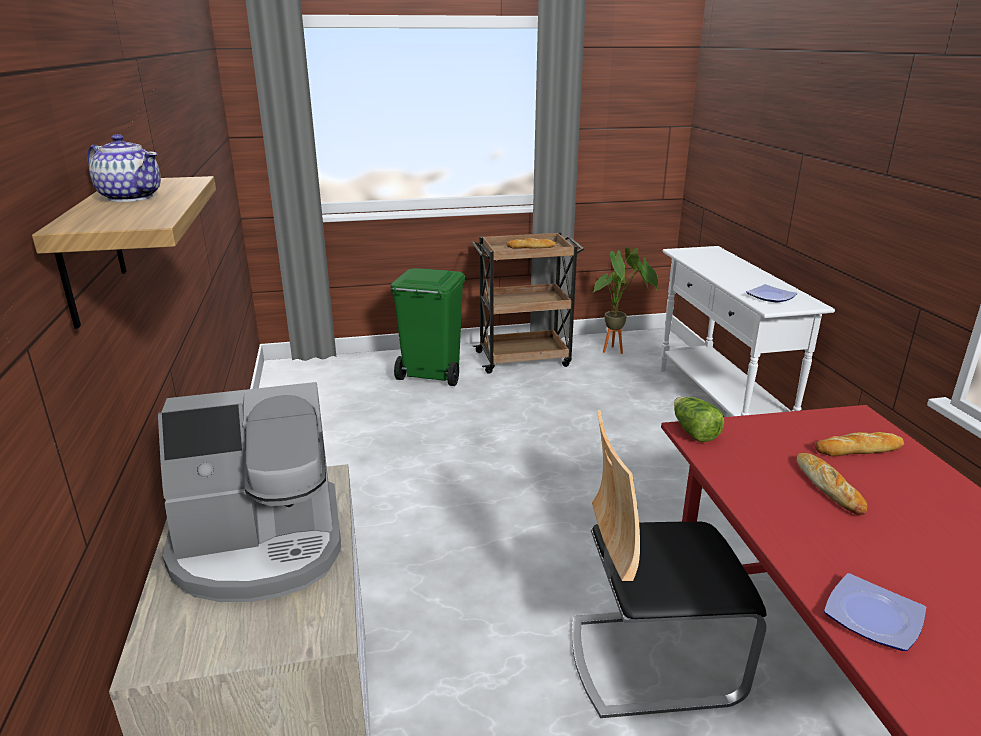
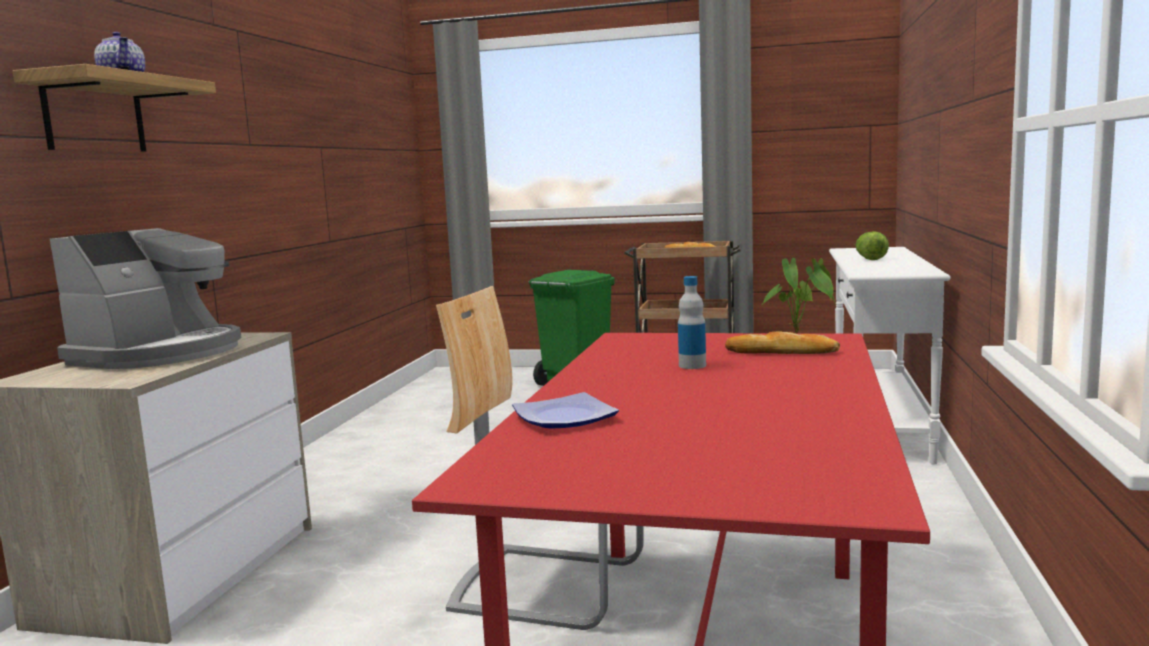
camera: 25 degrees right, 15 degrees down
coffee machine [158,382,341,602] -> coffee machine turned 75 degrees counterclockwise [50,228,241,369]
lettuce [674,397,724,442] -> lettuce moved to [856,231,889,260]
plate [746,284,798,302] -> none
bread [797,453,868,515] -> bottle [678,276,706,369]

